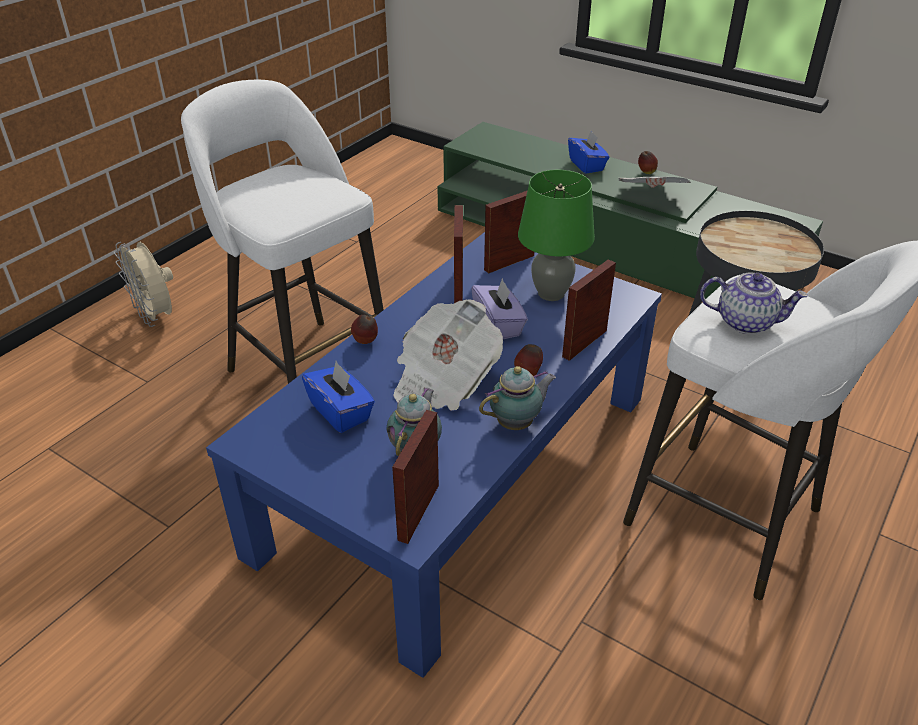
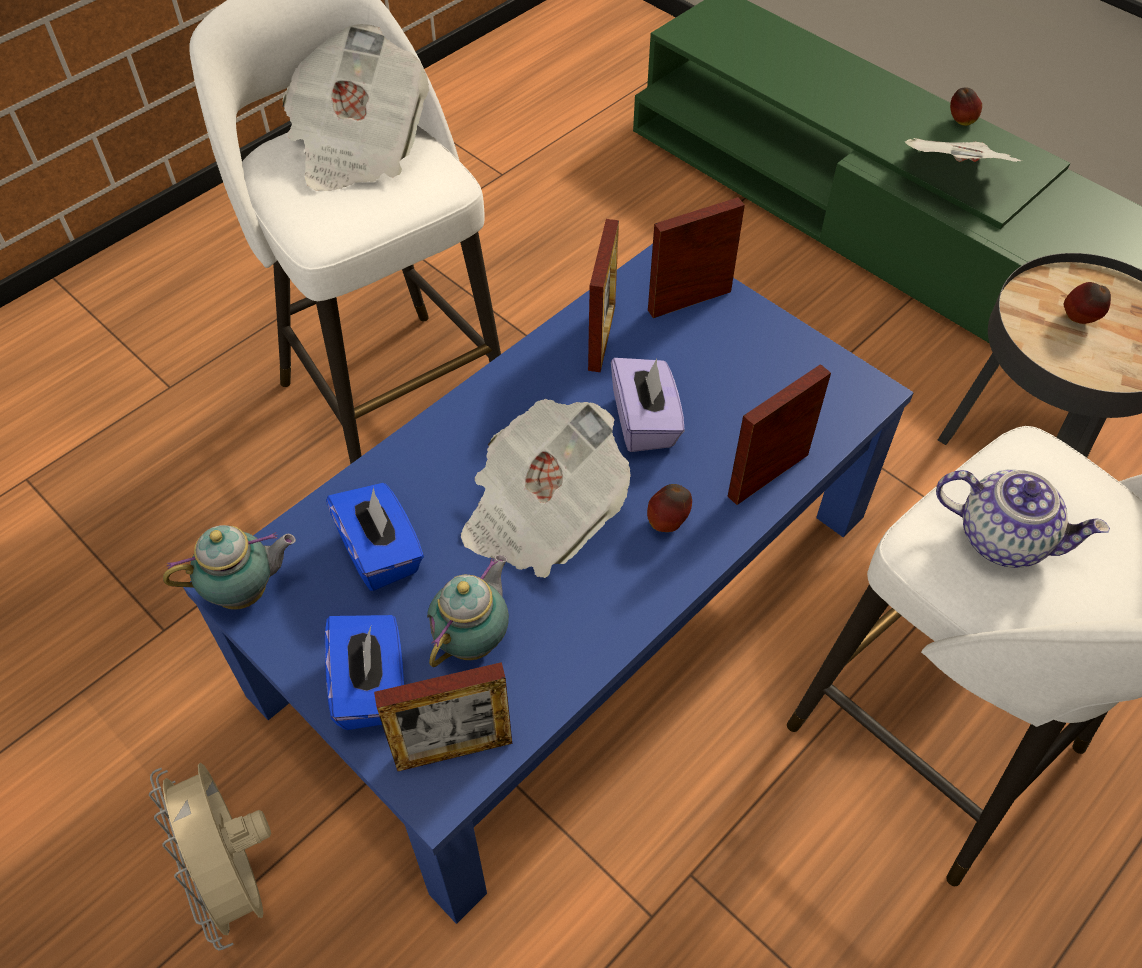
camera: 10 degrees right, 15 degrees up
beige fan [114,242,173,327] -> beige fan moved to [149,763,271,951]
apple [351,315,378,344] -> apple moved to [1064,282,1111,324]
picture frame [392,410,439,544] -> picture frame turned 135 degrees counterclockwise [374,662,512,771]
teapot [479,366,556,430] -> teapot moved to [163,525,296,610]
green table lamp [518,170,595,301] -> none
blue tissue box [568,131,609,174] -> blue tissue box moved to [325,615,404,730]
none -> newspaper [282,24,429,191]

